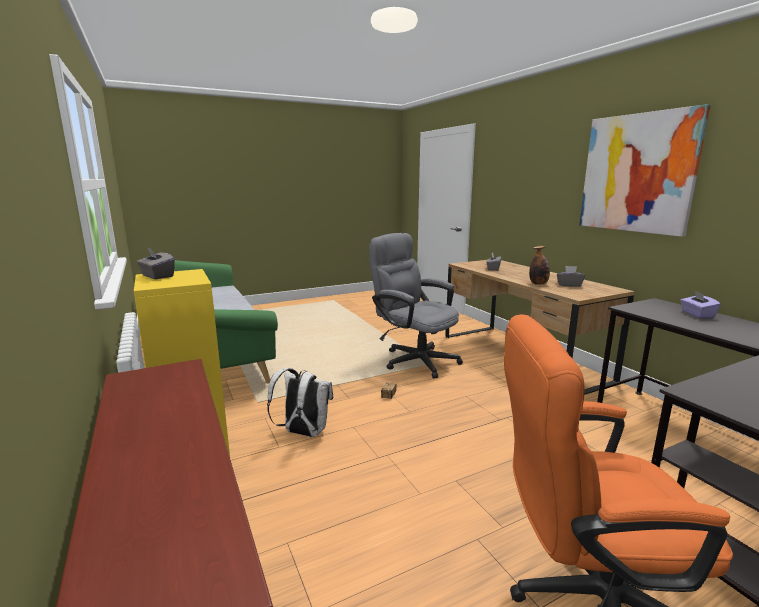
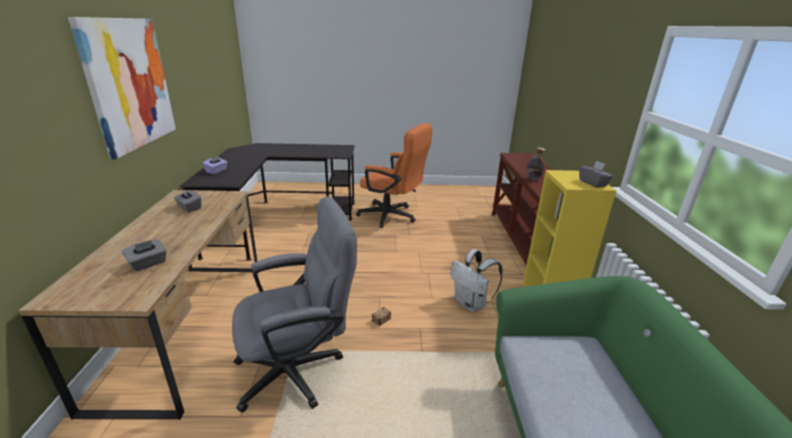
camera: 155 degrees left, 10 degrees up
grey office chair [369,233,463,378] -> grey office chair turned 90 degrees counterclockwise [232,197,357,413]
bottle [529,246,550,285] -> bottle moved to [526,147,546,180]

